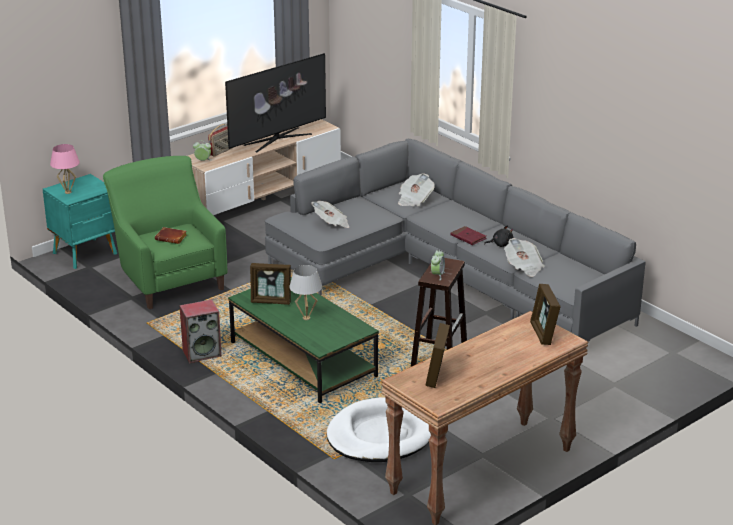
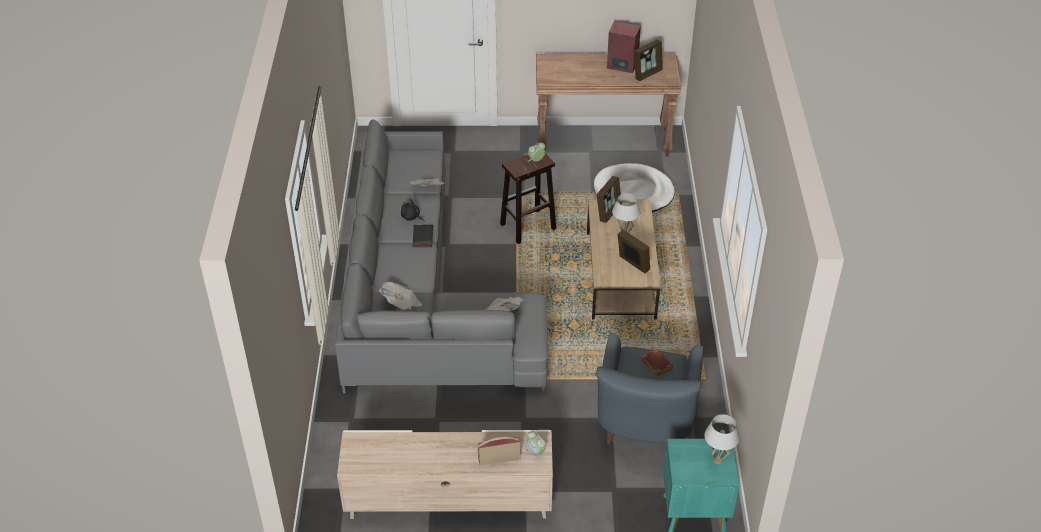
camera: 140 degrees left, 15 degrees up
pink table lamp [50,144,80,194] -> white table lamp [704,414,739,464]
green armchair [103,156,228,309] -> blue armchair [596,333,703,445]
speaker [179,299,222,364] -> speaker moved to [607,21,641,73]
television [225,53,326,152] -> none
green coffee table [228,278,379,403] -> brown coffee table [587,200,661,320]
red book [450,226,487,245] -> black book [413,225,433,247]
picture frame [530,284,561,345] -> picture frame moved to [597,176,622,223]

